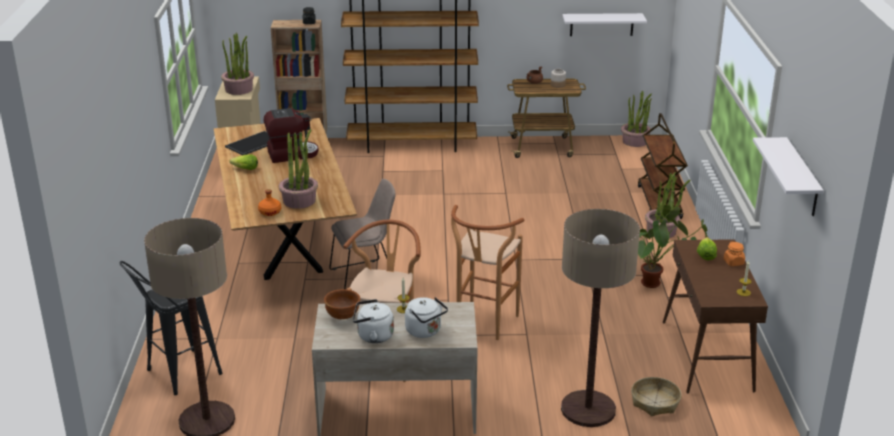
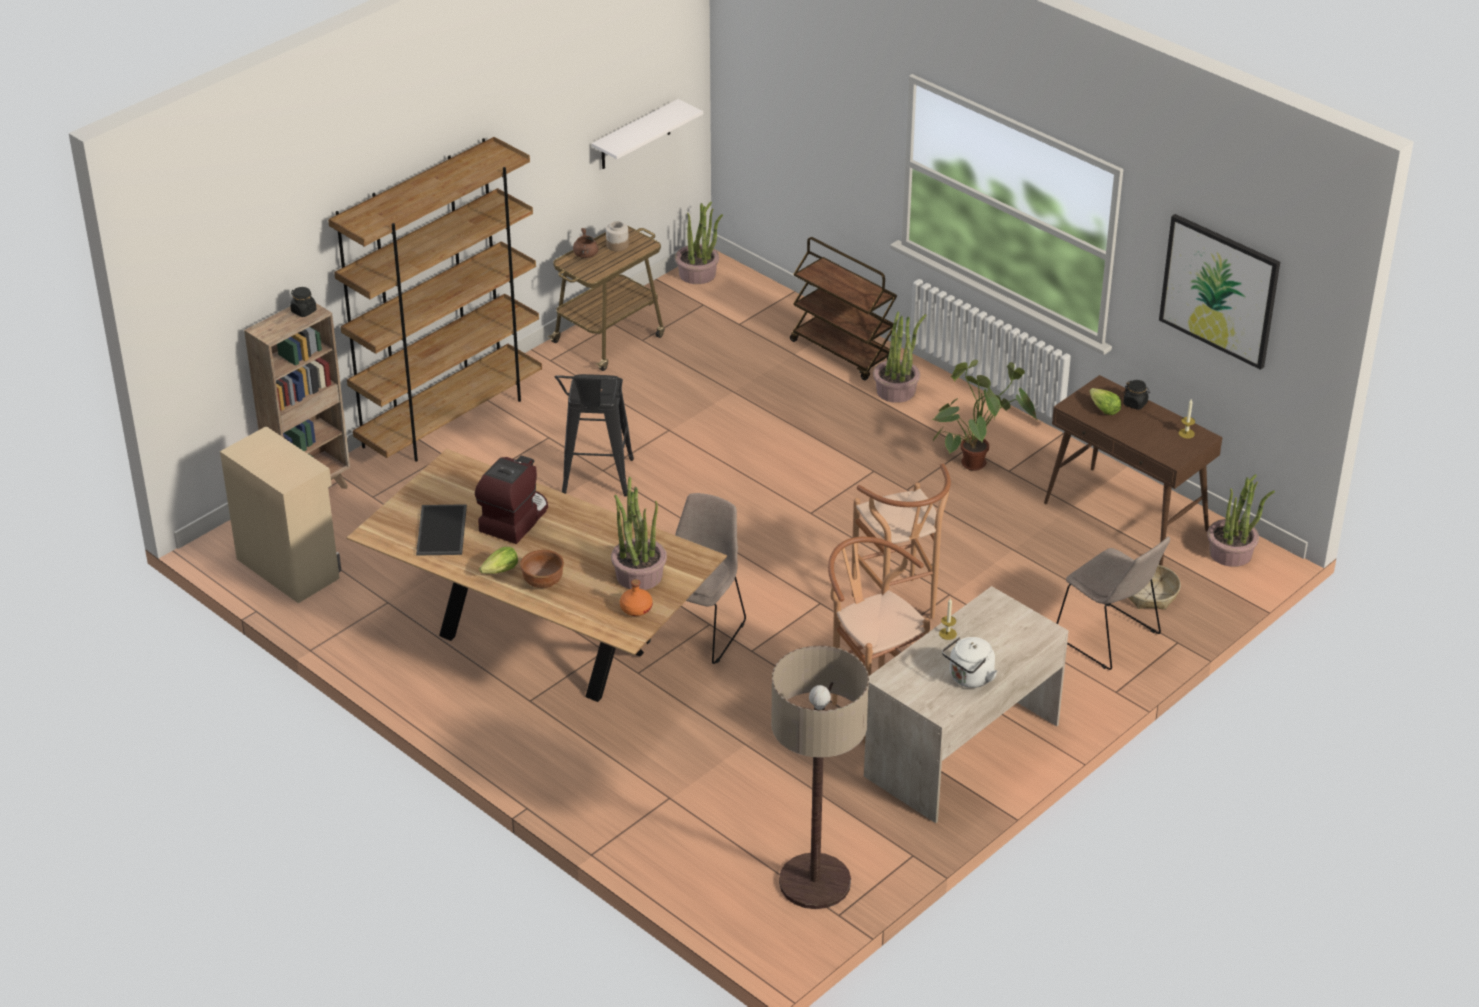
camera: 45 degrees left, 10 degrees up
black stool [120,261,223,395] -> black stool moved to [555,374,634,496]
potted plant [221,33,254,95] -> potted plant moved to [1207,474,1275,567]
brown bowl [324,289,360,319] -> brown bowl moved to [520,550,564,588]
white kettle [405,297,448,338] -> none
floor lamp [561,209,640,427] -> beige chair [1056,537,1170,670]
orange jar [724,241,745,266] -> black jar [1123,380,1150,410]
white shelf [753,137,824,216] -> picture [1159,214,1280,370]

